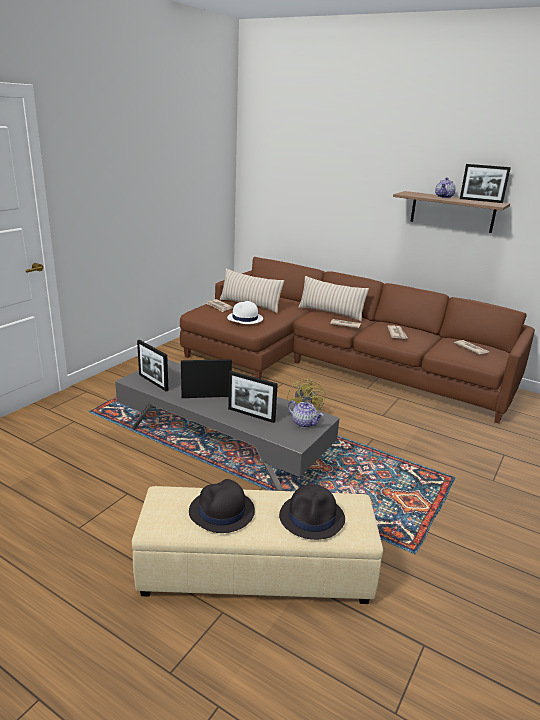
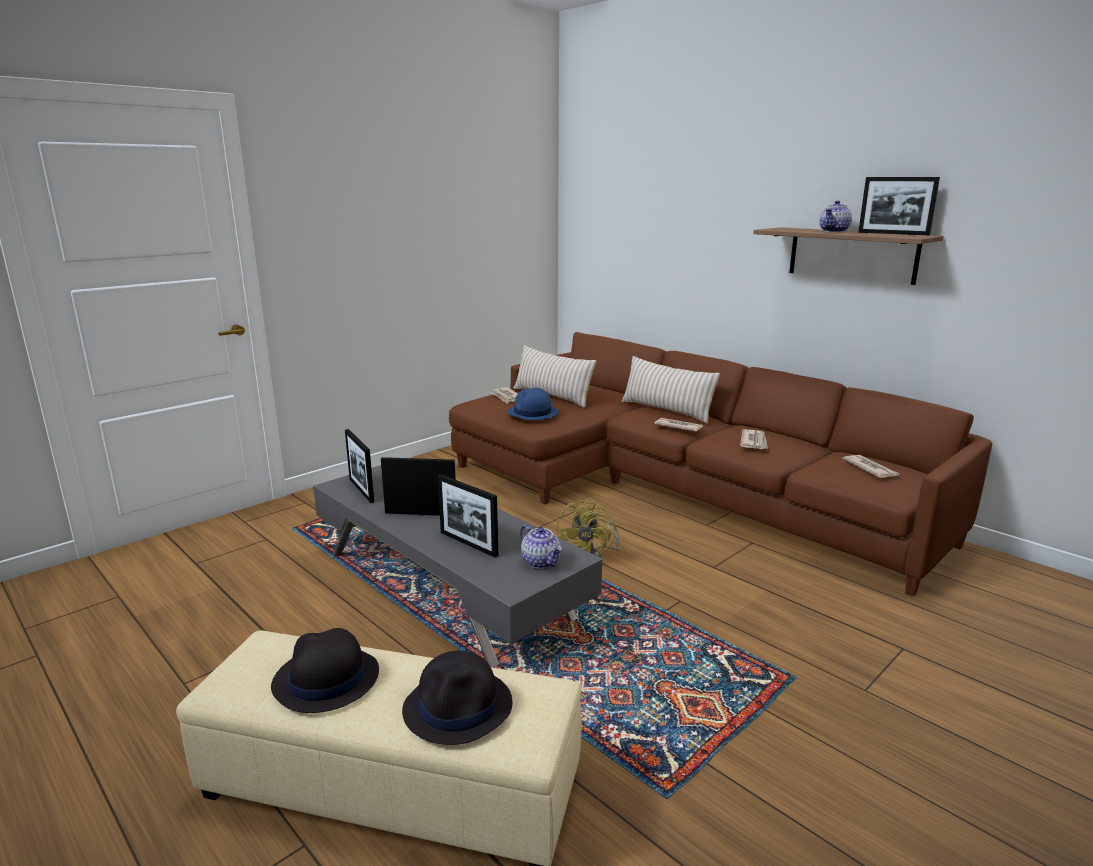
camera: 15 degrees right, 5 degrees down
white hat [227,301,263,324] -> blue hat [507,388,559,420]

